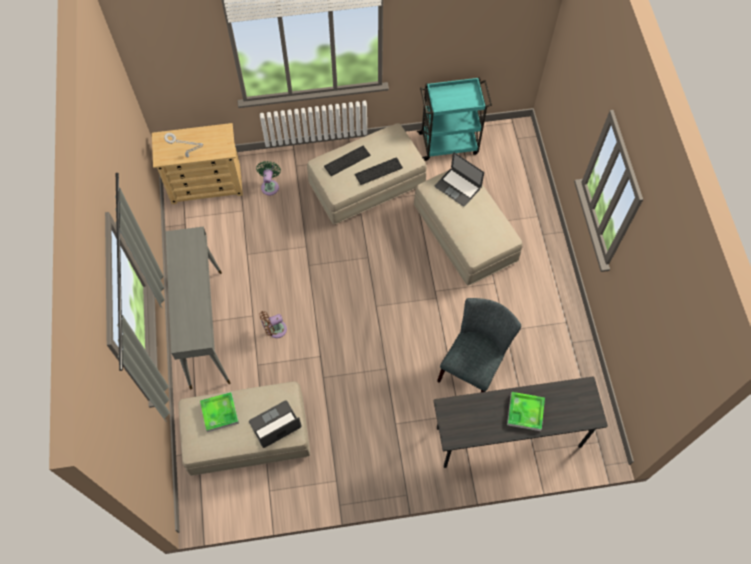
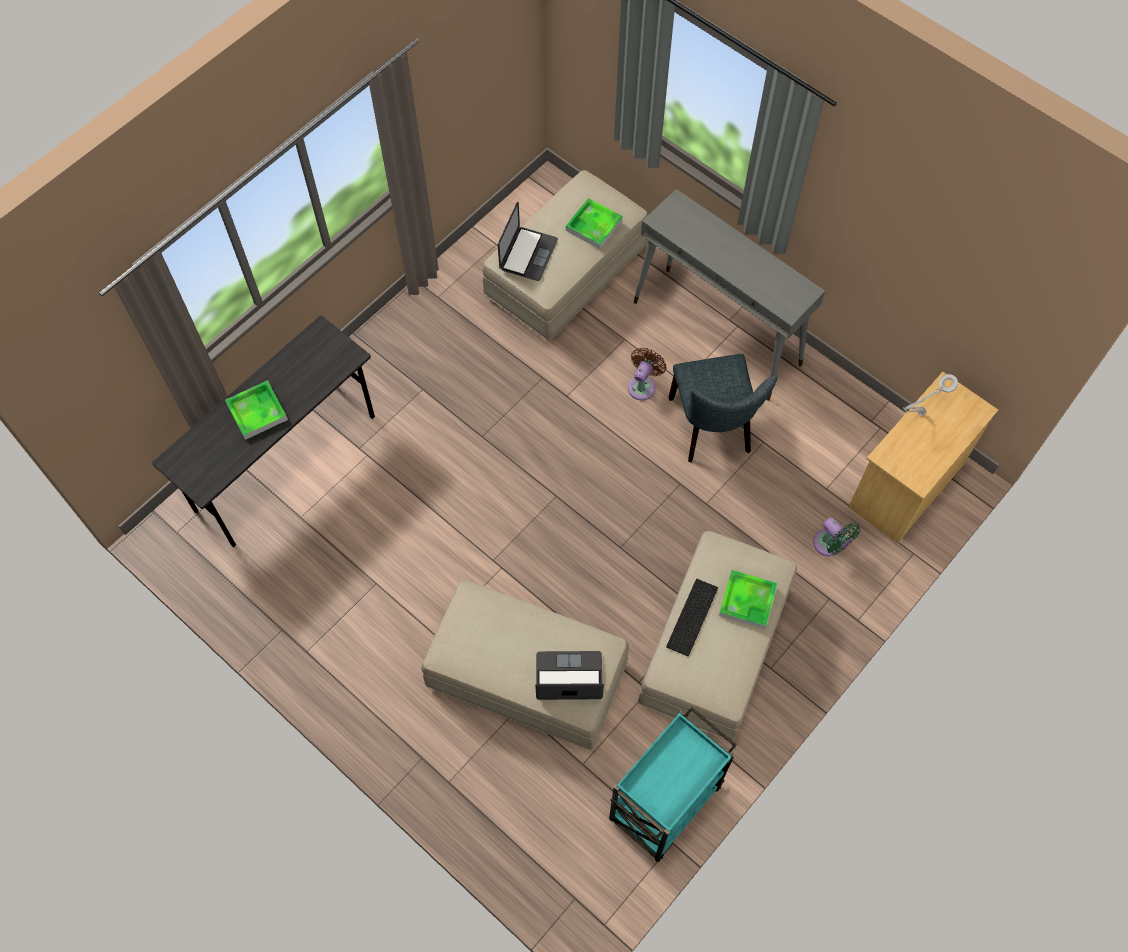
camera: 140 degrees right, 0 degrees up
keyboard [324,146,370,176] -> tray [719,570,778,629]
grey chair [437,298,521,392] -> grey chair moved to [669,354,778,463]

